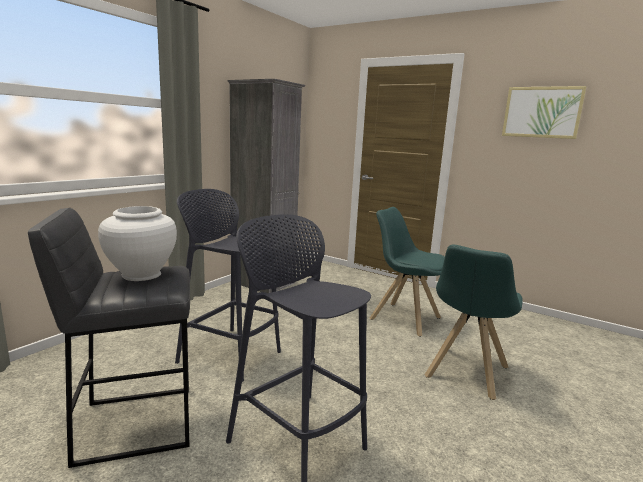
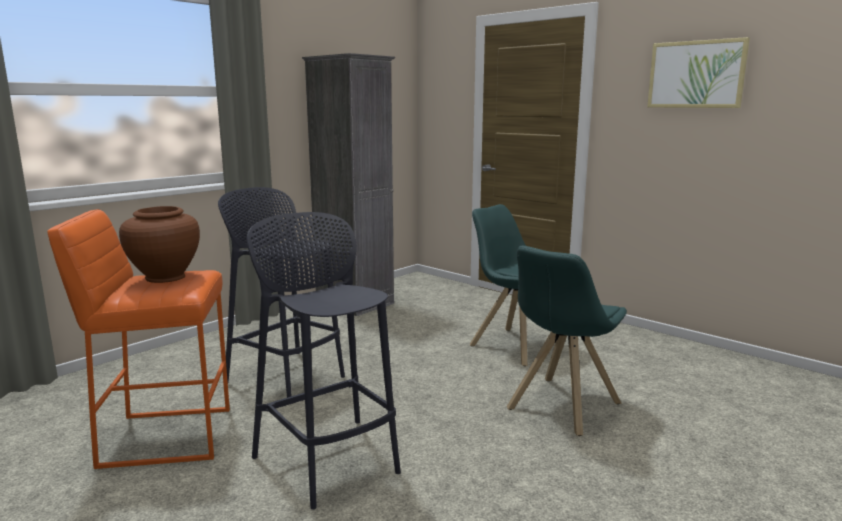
camera: 10 degrees right, 0 degrees up
grey stool [28,208,190,468] -> orange stool [47,209,230,469]
white vase [98,206,177,281] -> brown vase [119,206,200,283]

